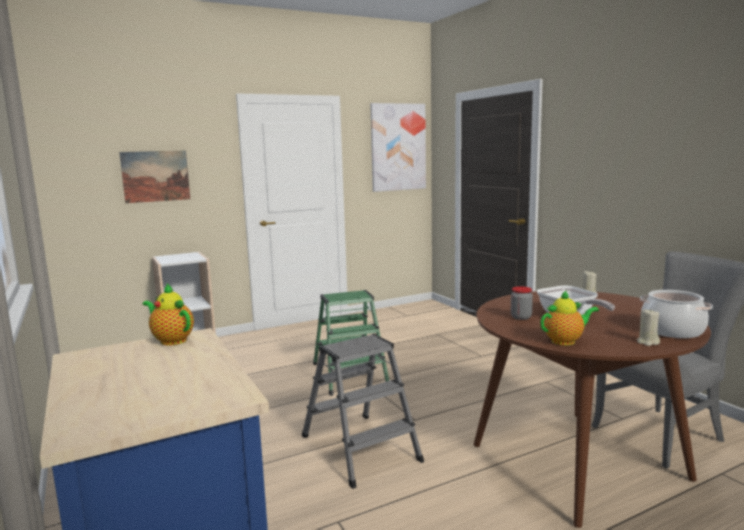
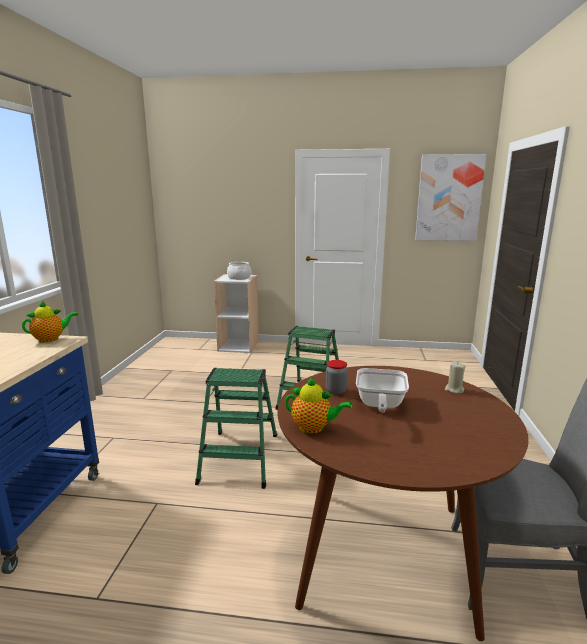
camera: 35 degrees right, 5 degrees up
picture [119,150,190,203] -> none
teapot [142,284,194,345] -> teapot turned 75 degrees clockwise [22,301,78,343]
grey step ladder [302,334,424,489] -> green step ladder [195,368,277,489]
beige candle [637,308,660,346] -> none
cooking pot [640,290,713,338] -> cooking pot moved to [227,262,251,280]

